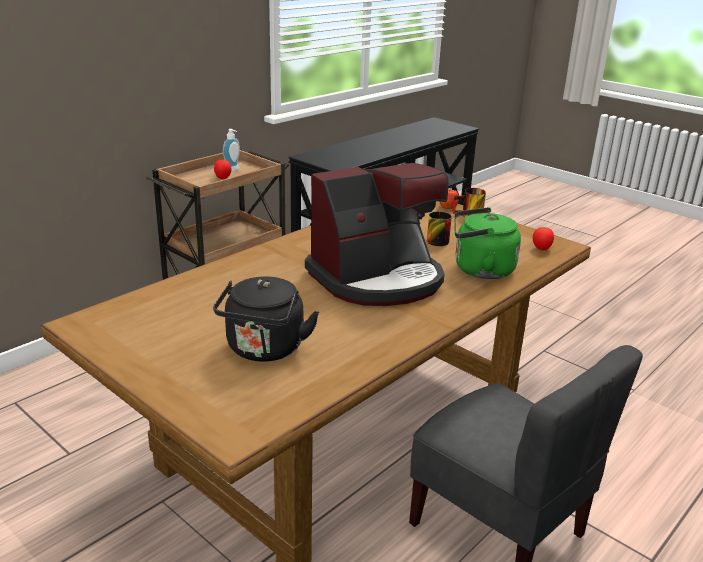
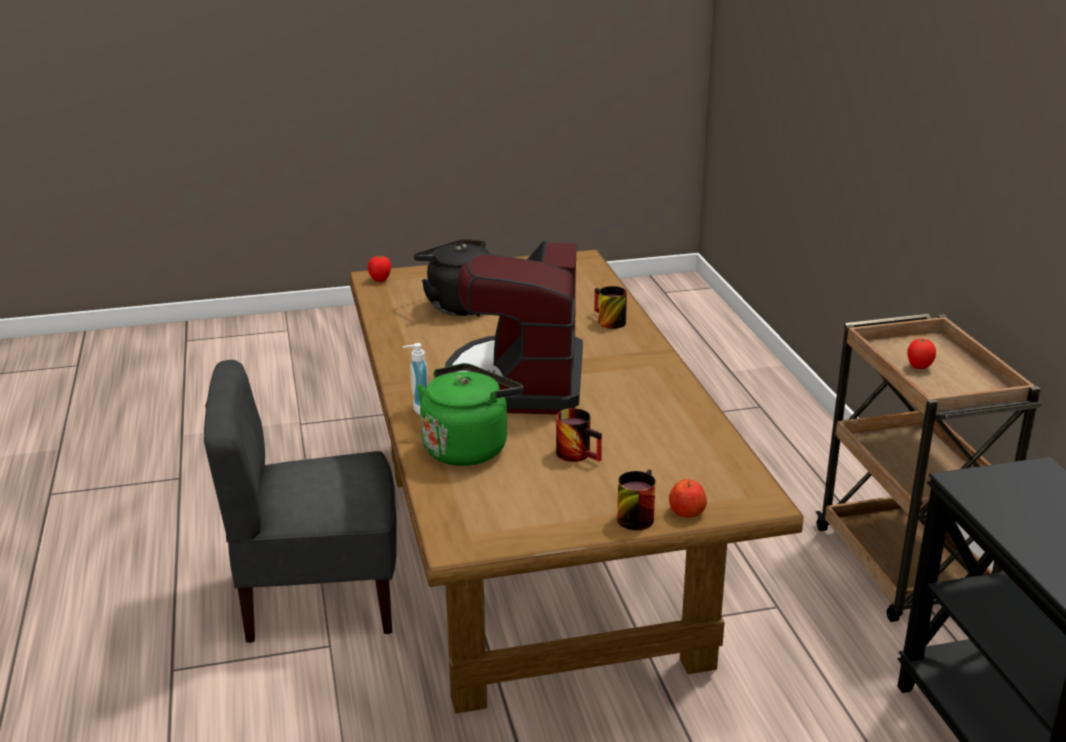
camera: 125 degrees right, 0 degrees up
soap dispenser [223,129,240,172] -> soap dispenser moved to [403,343,428,415]
tomato [533,227,554,250] -> tomato moved to [368,255,391,282]
none -> mug [594,286,627,329]

